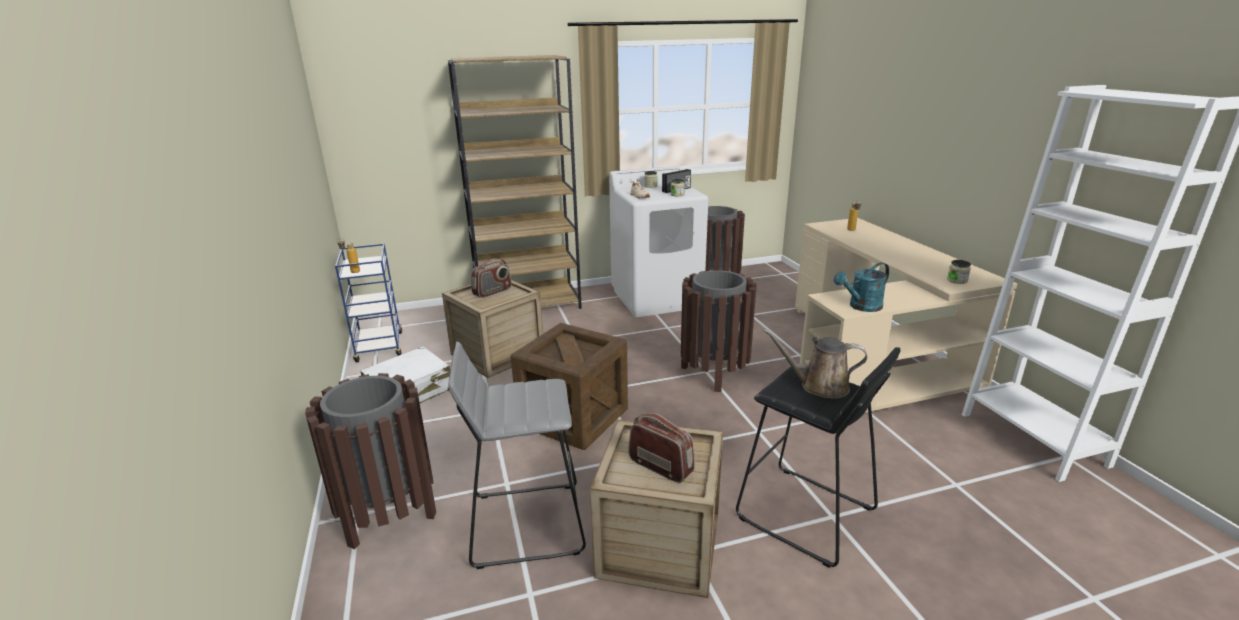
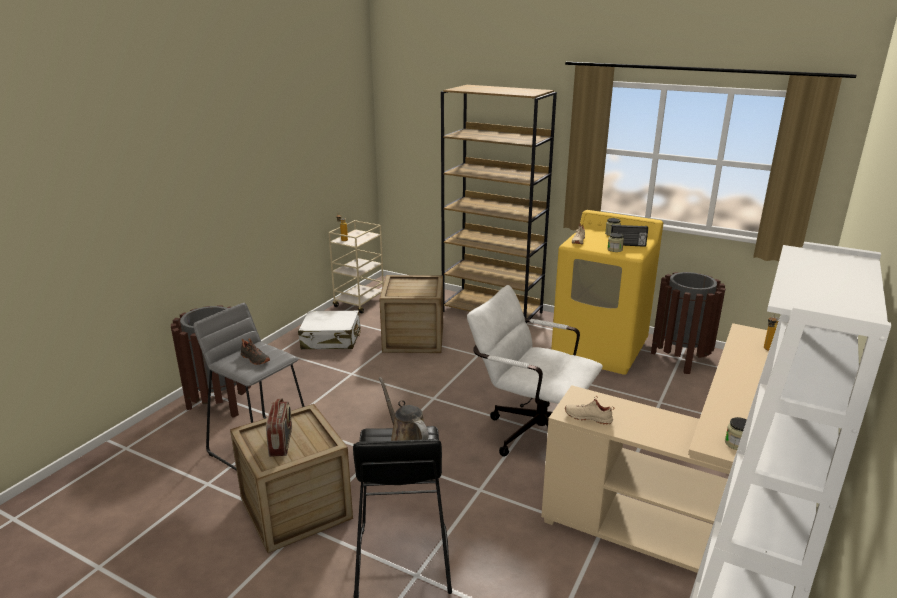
camera: 45 degrees right, 0 degrees up
blue cart [335,243,402,362] -> beige cart [328,220,384,314]
radio [471,259,512,298] -> none
crate [510,323,628,450] -> none
white washing machine [609,166,708,317] -> yellow washing machine [551,210,663,375]
brown trash can [681,270,757,392] -> white office chair [467,285,603,456]
turquoise watering can [834,262,889,312] -> beige shoe [565,396,614,425]
none -> black shoe [241,338,270,365]

